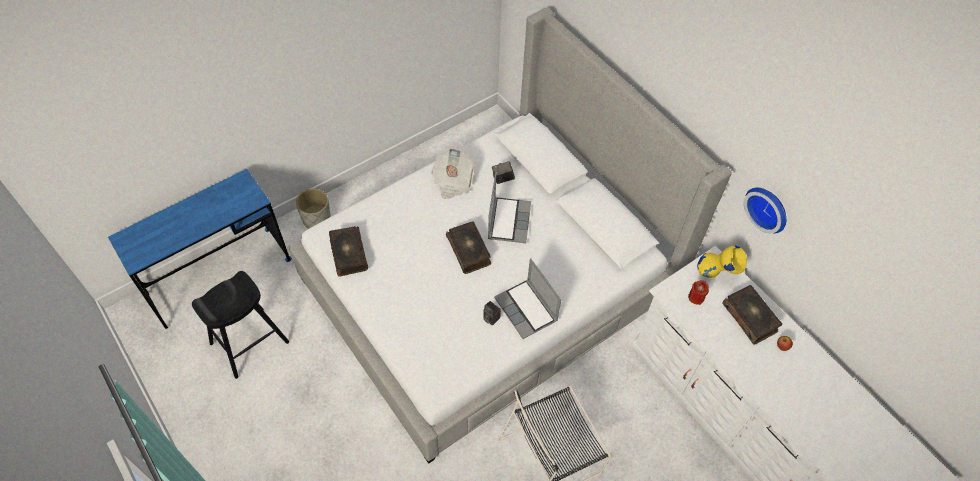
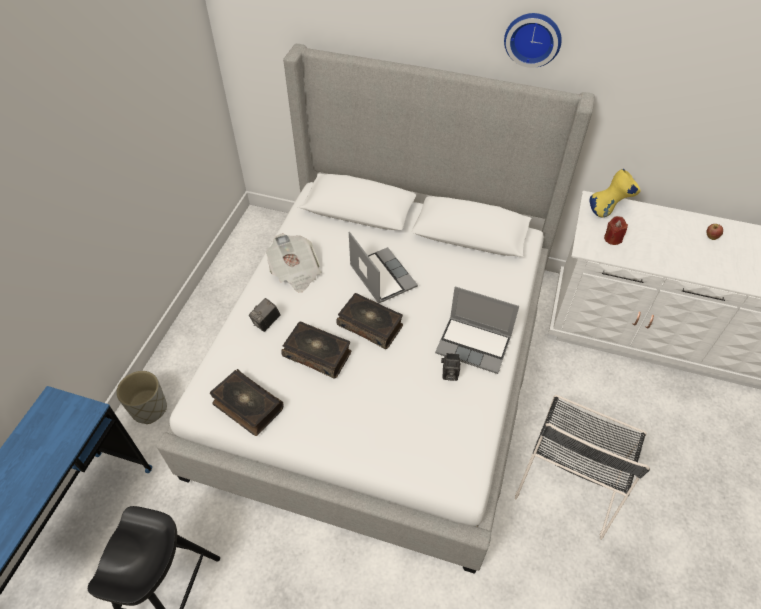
camera: 35 degrees left, 5 degrees down
camera [492,161,515,184] -> camera moved to [249,298,281,332]
book [722,285,782,345] -> book moved to [281,321,351,379]
wall clock [744,188,786,233] -> wall clock moved to [504,13,562,68]

